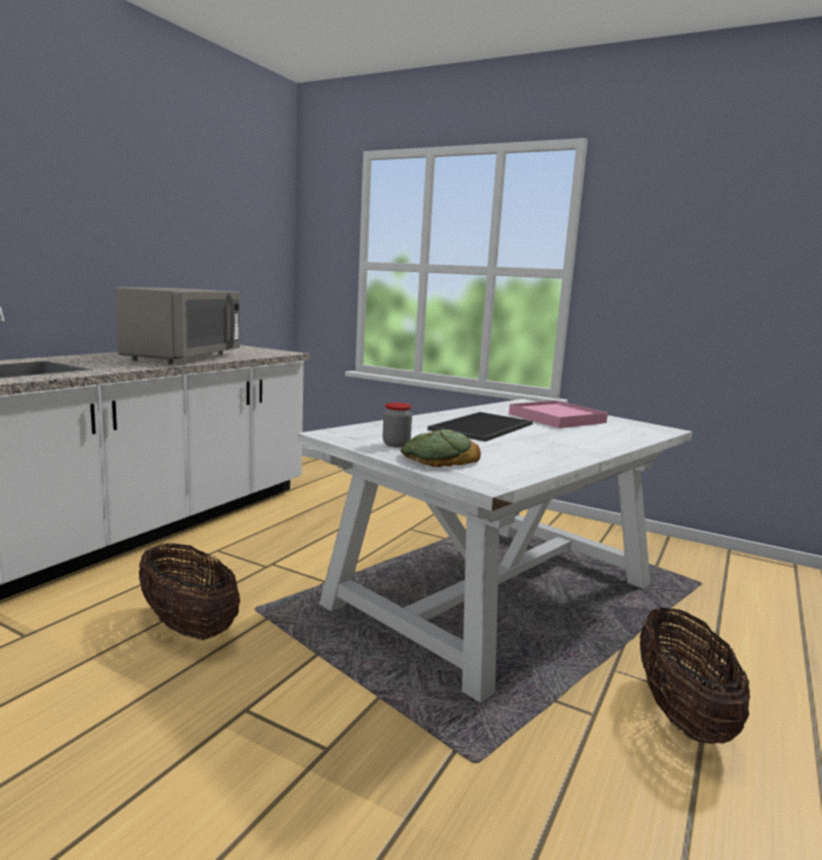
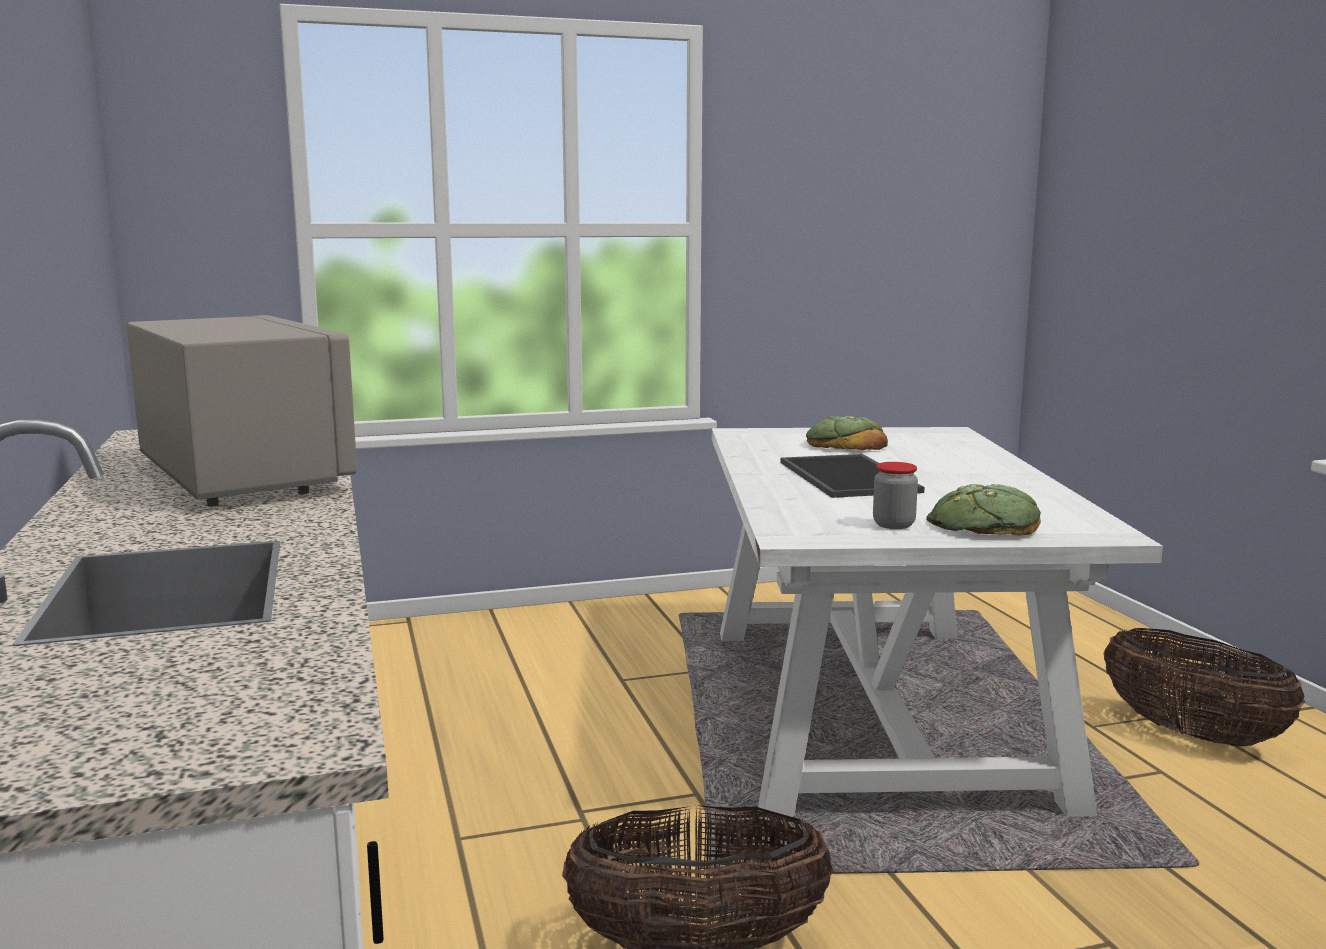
camera: 45 degrees left, 0 degrees up
pink tray [509,400,608,428] -> bread [806,416,888,450]

